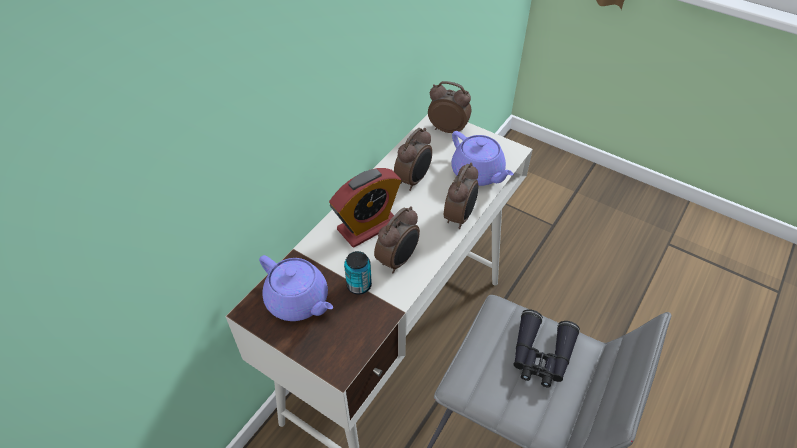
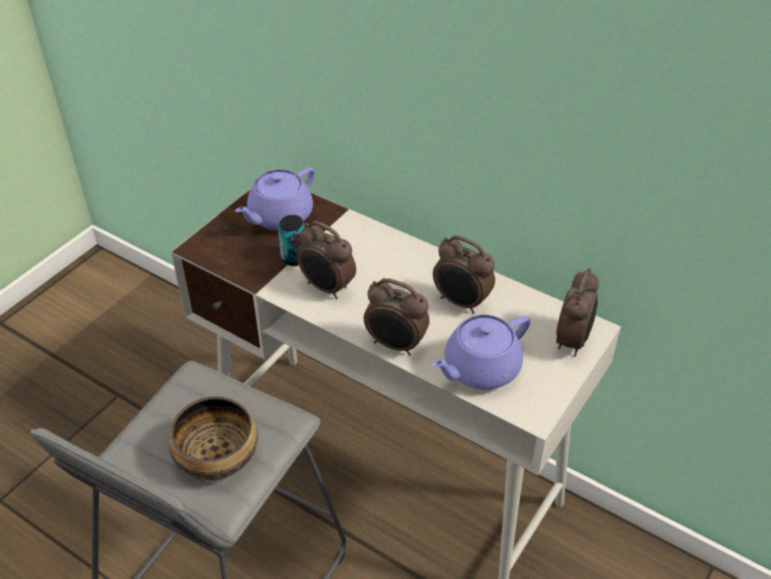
camera: 90 degrees right, 5 degrees down
alarm clock [329,168,401,247] -> none
black binoculars [513,309,580,387] -> bowl [168,397,258,480]

